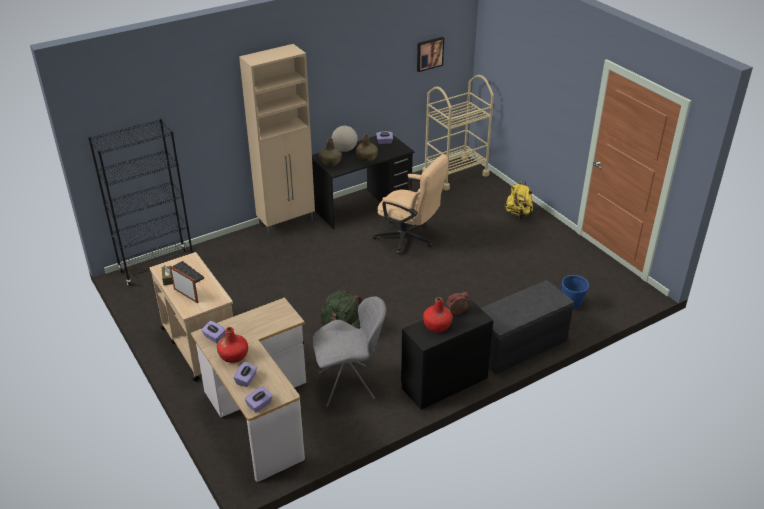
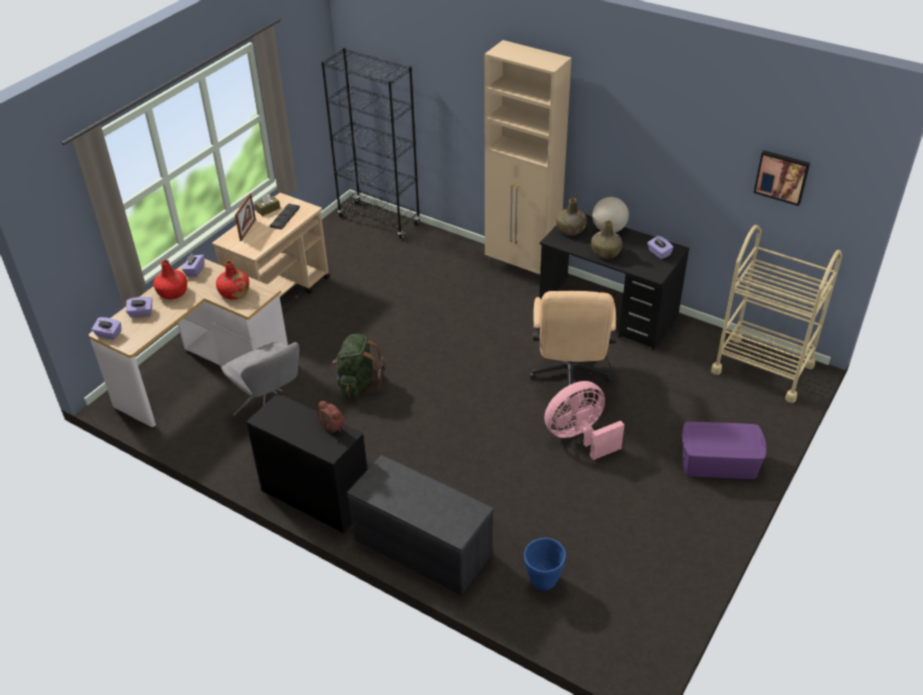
camera: 65 degrees right, 5 degrees up
red bottle [423,297,453,332] -> red bottle moved to [216,260,249,300]
yellow backpack [504,180,533,219] -> purple storage box [682,422,767,479]
none -> pink fan [544,381,624,460]

